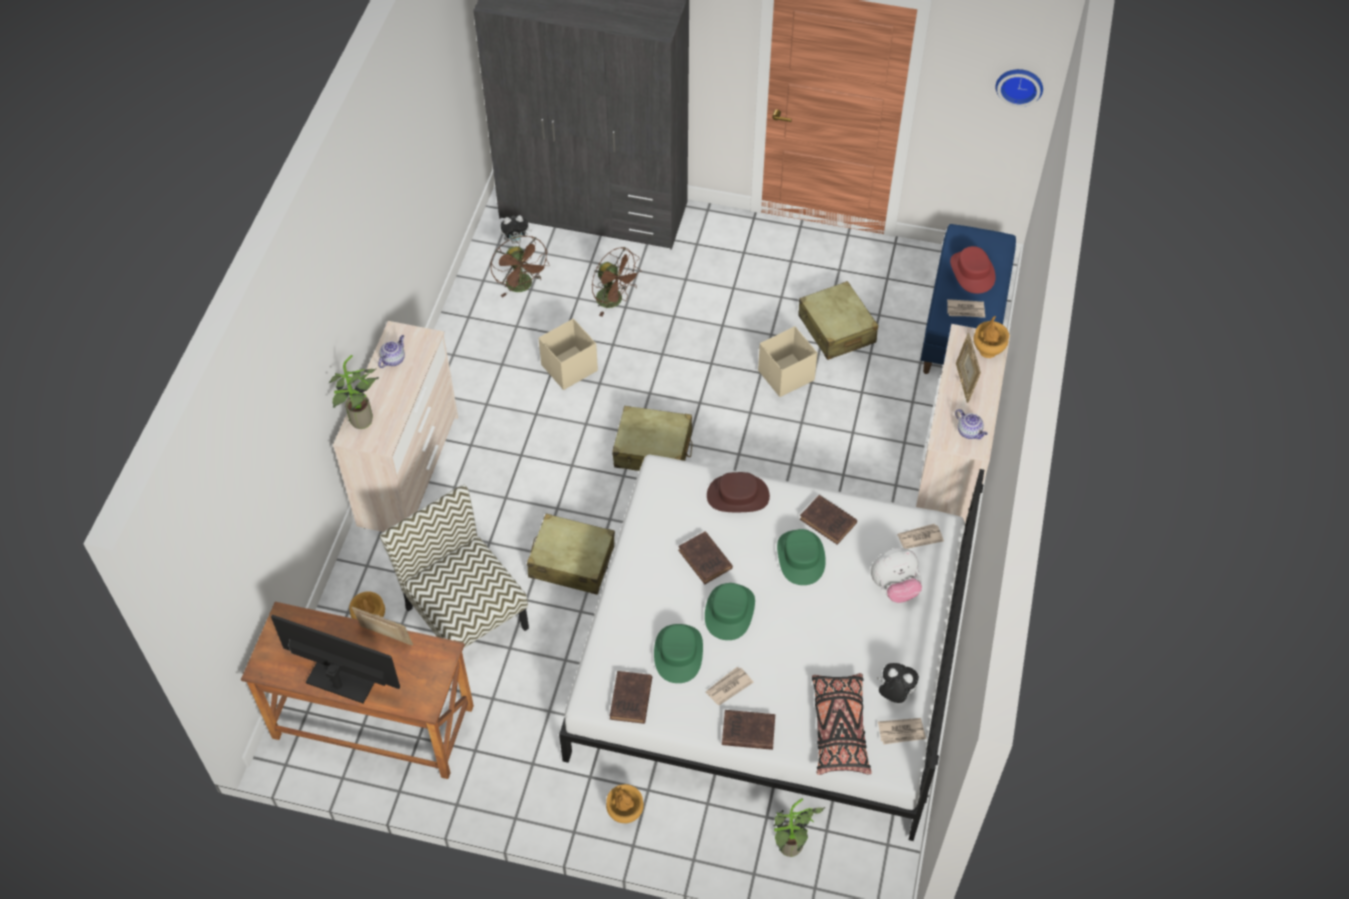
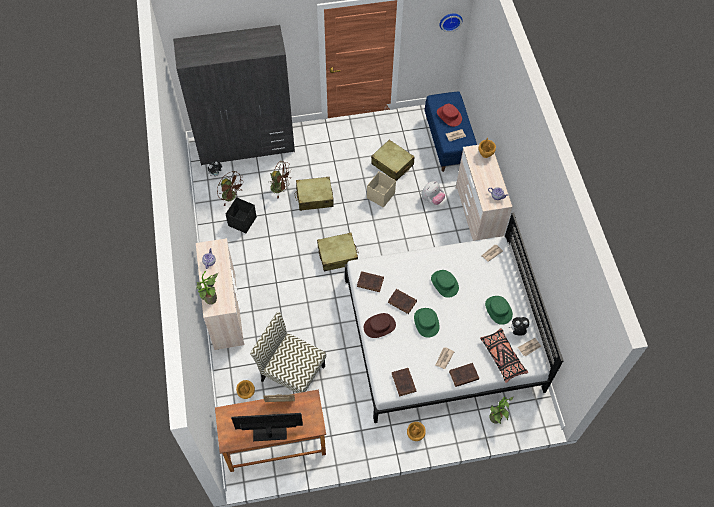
camera: 25 degrees left, 5 degrees up
beige suitcase [527,514,615,595] -> beige suitcase moved to [295,177,334,211]
beige storage box [539,319,598,390] -> none
green hat [654,624,703,683] -> green hat moved to [485,296,513,325]
brown hat [707,472,770,512] -> brown hat moved to [364,313,396,338]
brown book [800,495,857,545] -> brown book moved to [357,271,384,292]
plush toy [871,548,922,603] -> plush toy moved to [421,181,445,205]
picture frame [956,333,981,403] -> none
none -> black storage box [226,197,257,233]

